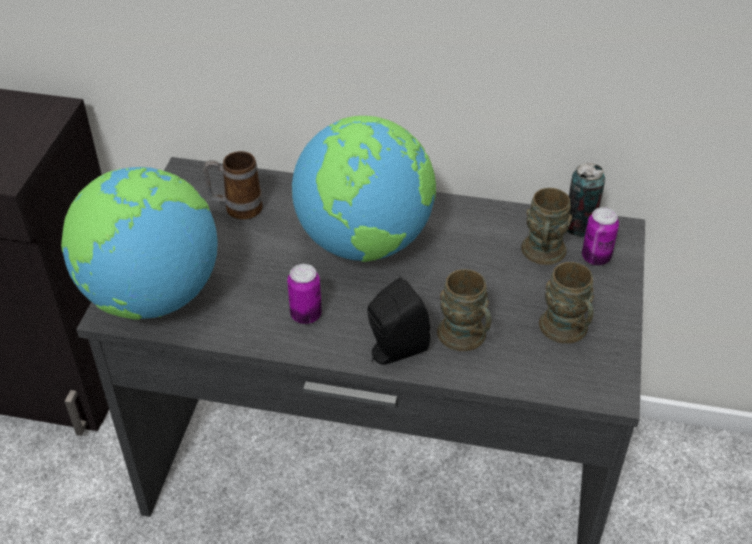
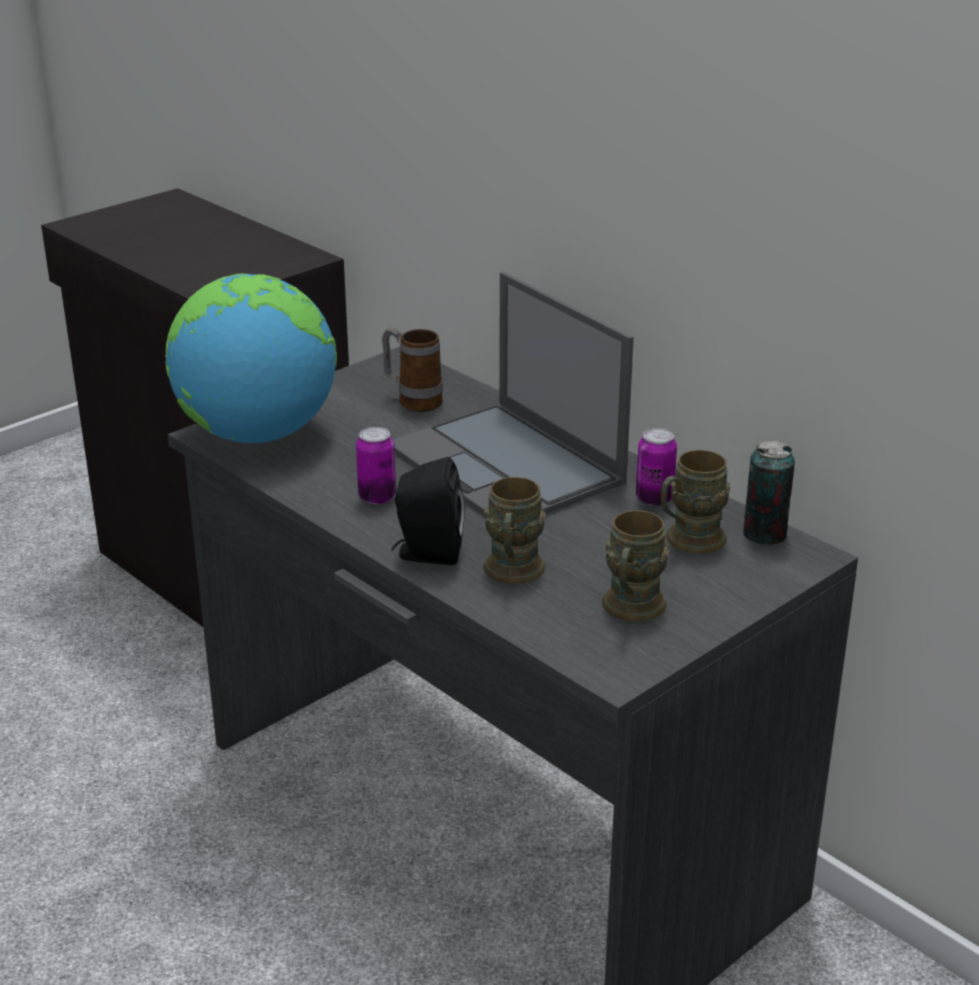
camera: 35 degrees right, 15 degrees down
globe [292,116,436,262] -> laptop [393,272,634,516]
can [582,207,619,265] -> can moved to [636,428,677,506]

